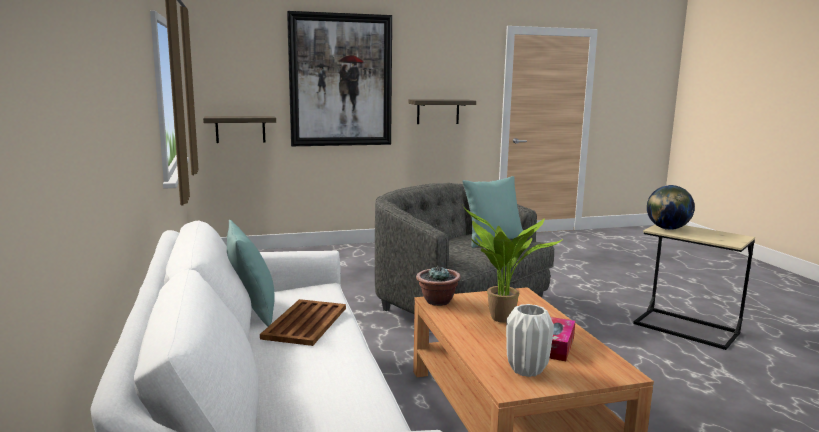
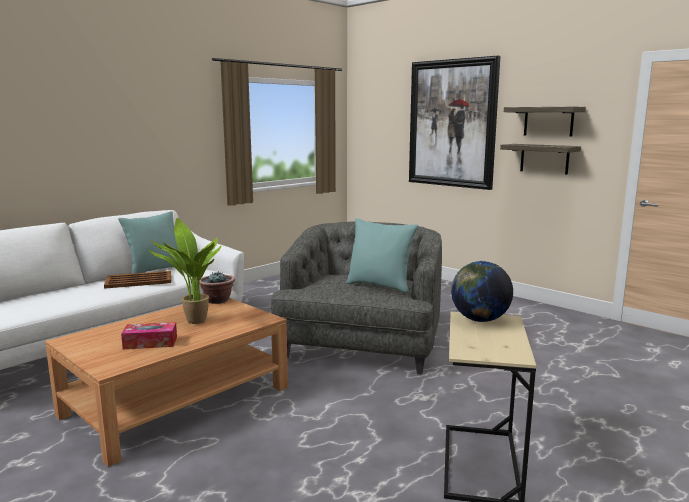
camera: 60 degrees right, 0 degrees up
shelf [203,116,276,143] -> shelf moved to [504,107,586,137]
white vase [506,304,554,377] -> none

